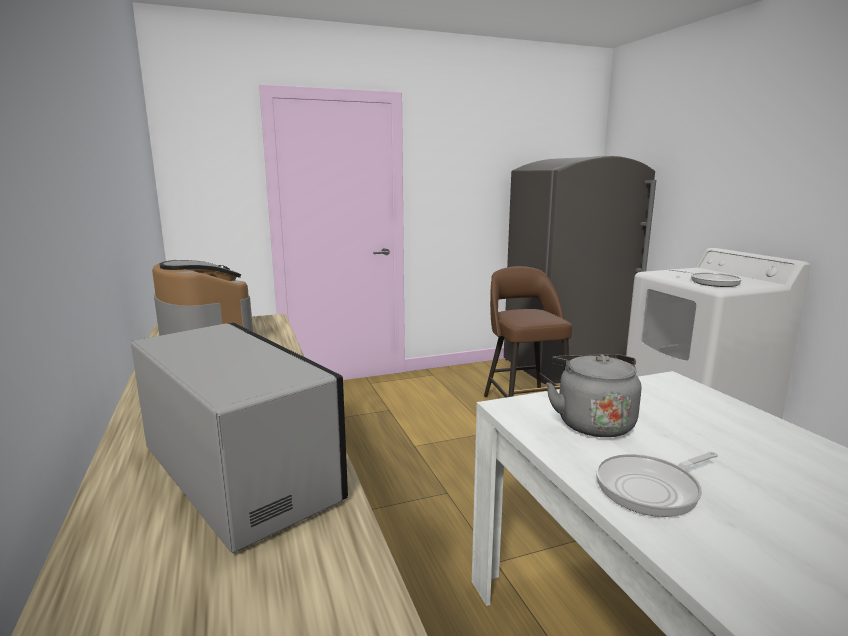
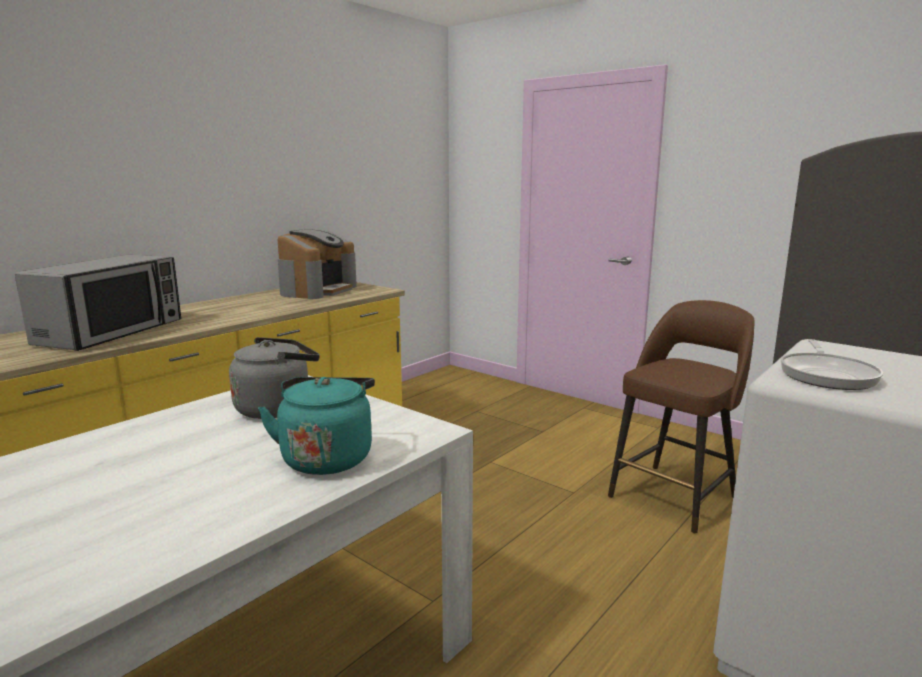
camera: 60 degrees right, 0 degrees up
frying pan [596,452,718,517] -> none
none -> turquoise kettle [258,377,375,475]

